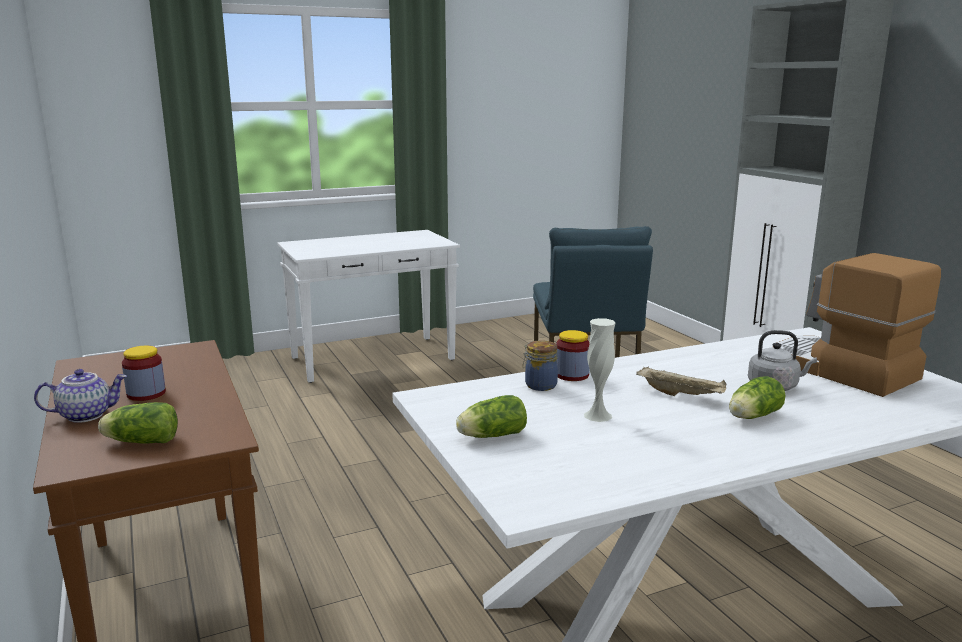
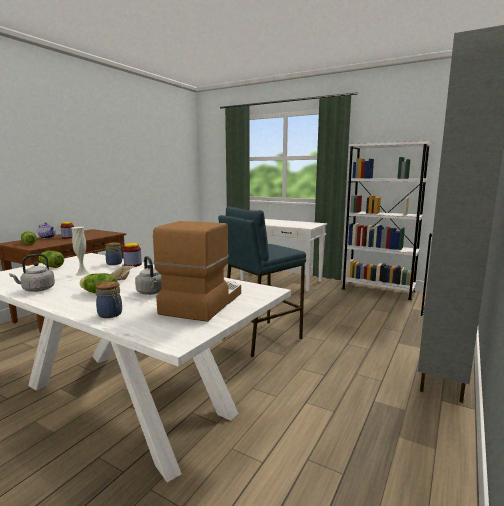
camera: 55 degrees right, 5 degrees down
none -> grey kettle [9,254,55,292]
none -> jar [96,281,122,318]
none -> white bookcase [342,141,431,300]

